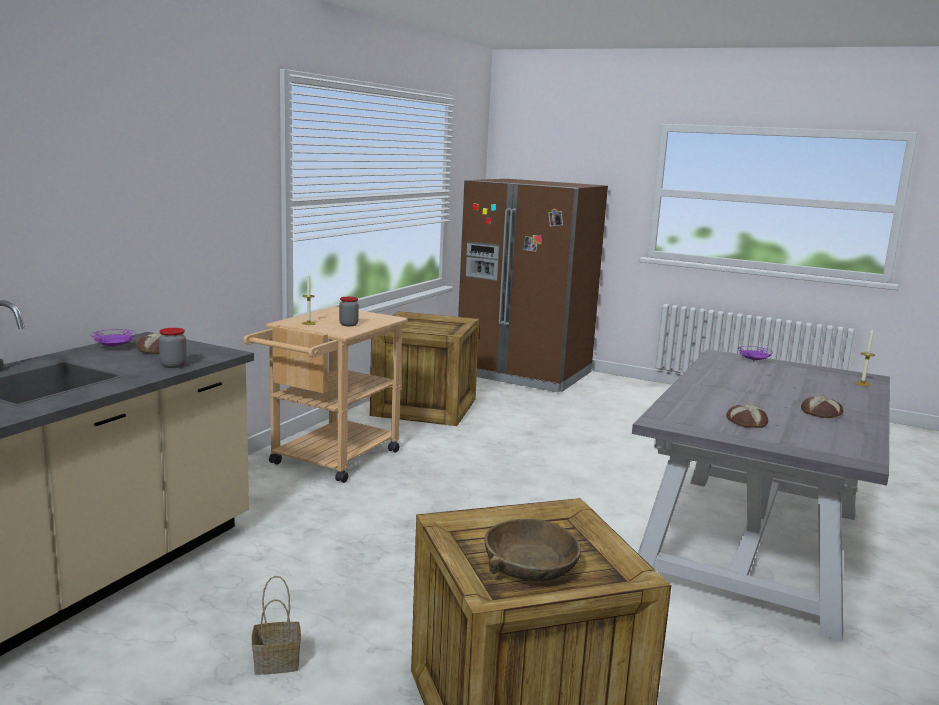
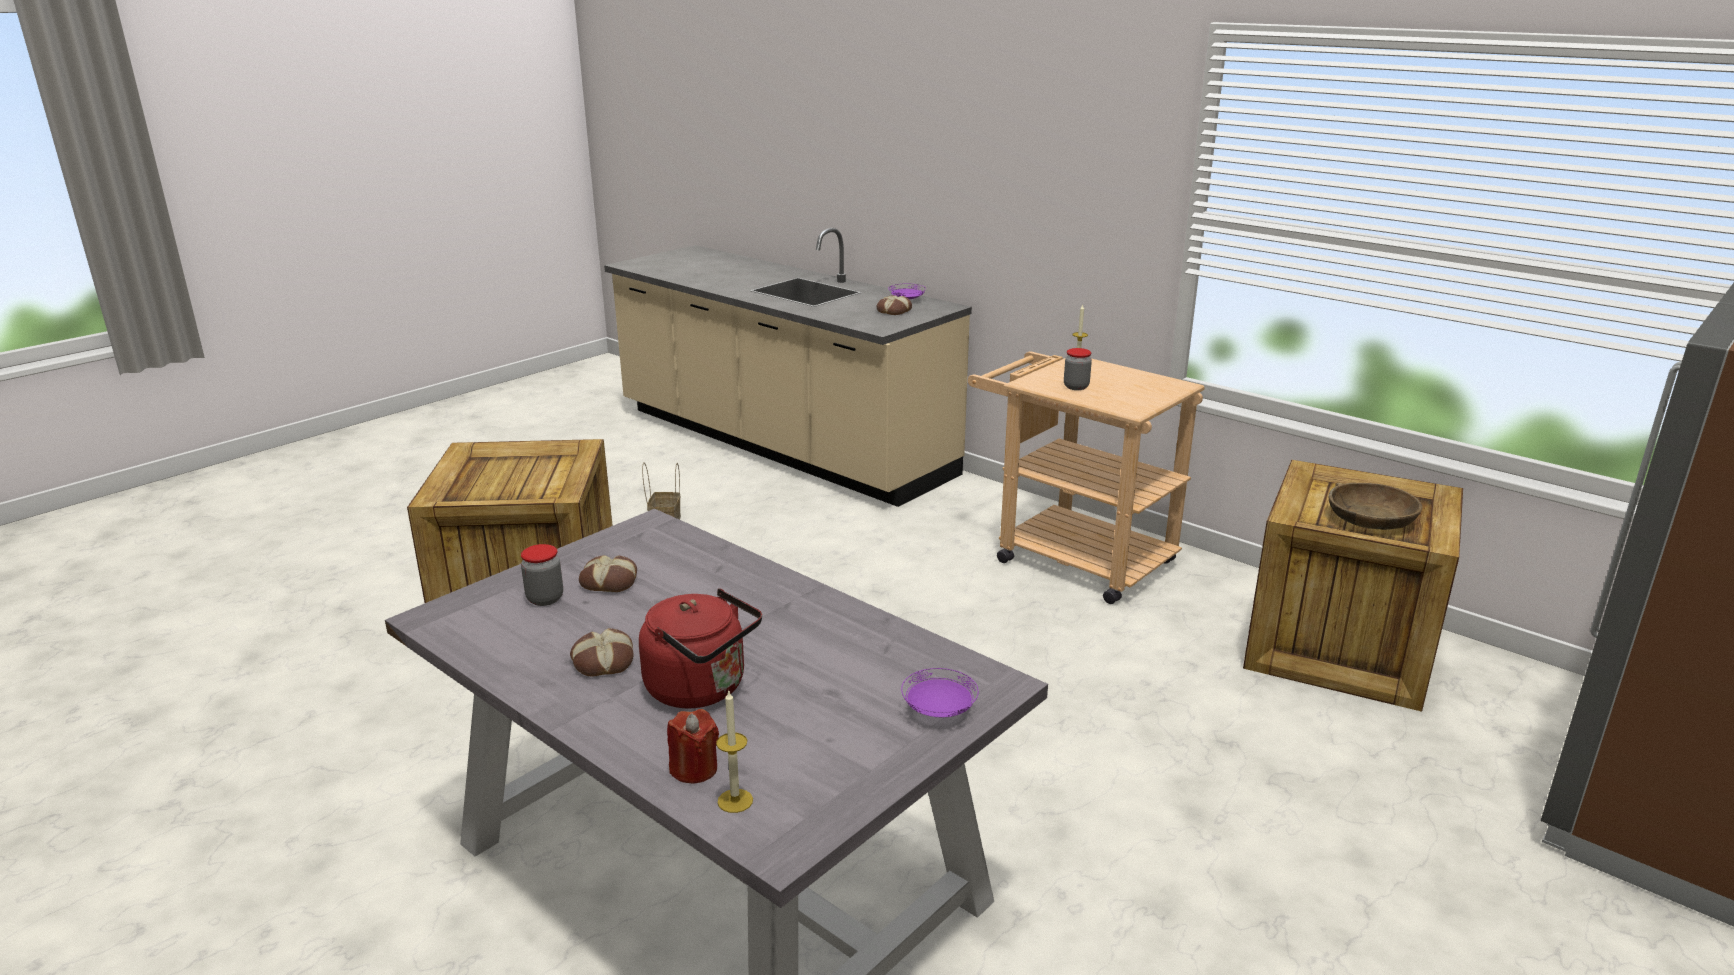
camera: 105 degrees right, 10 degrees up
jar [159,328,187,368] -> jar moved to [521,544,563,606]
brown bowl [485,519,581,581] -> brown bowl moved to [1329,483,1423,530]
none -> red kettle [639,589,762,708]
none -> red candle [667,709,719,783]

